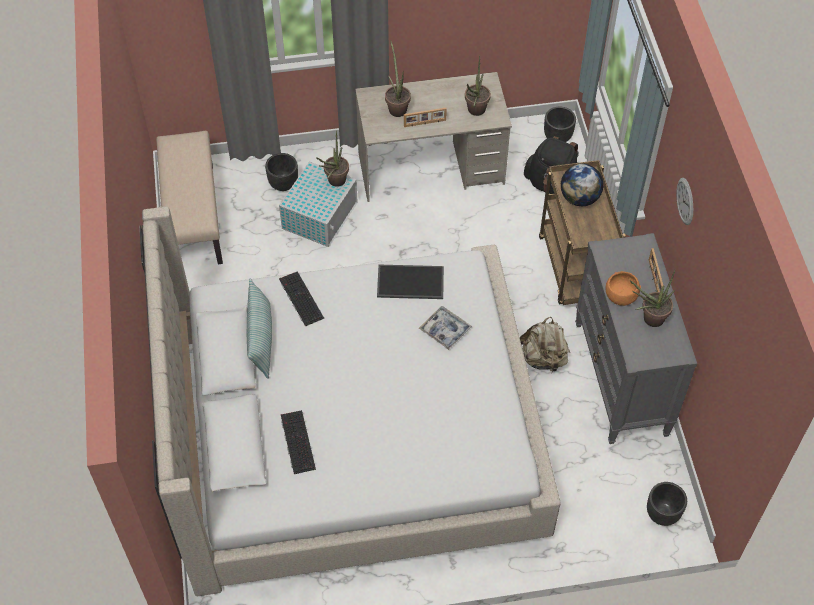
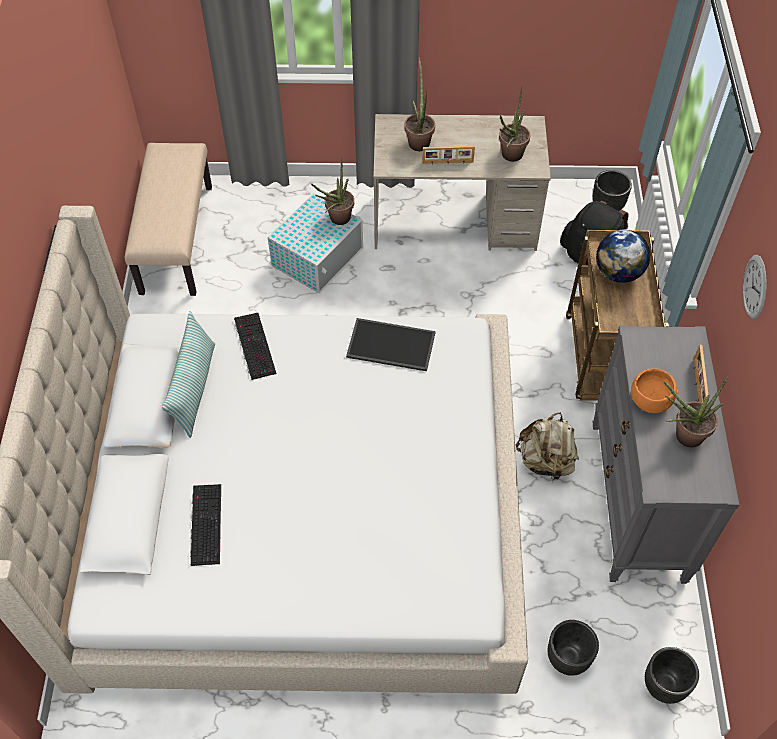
camera: 10 degrees right, 0 degrees up
black planter [265,153,298,191] -> black planter moved to [548,620,599,676]
tray [419,306,472,350] -> none

